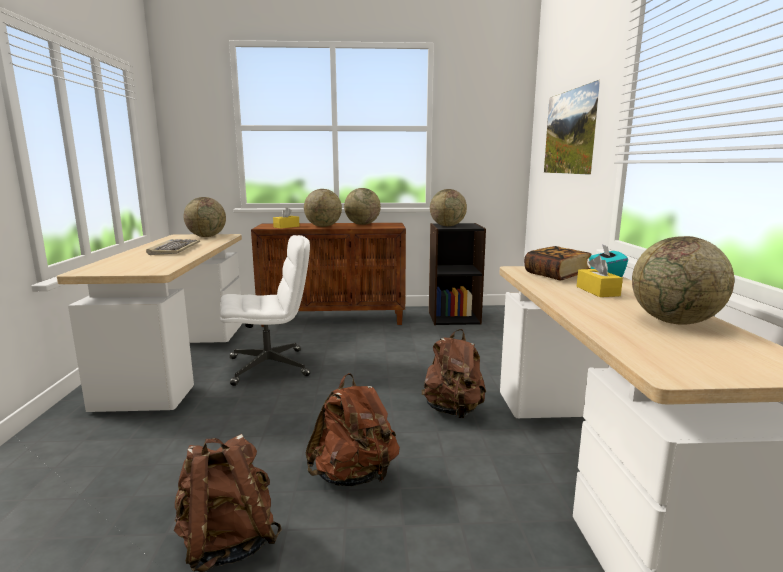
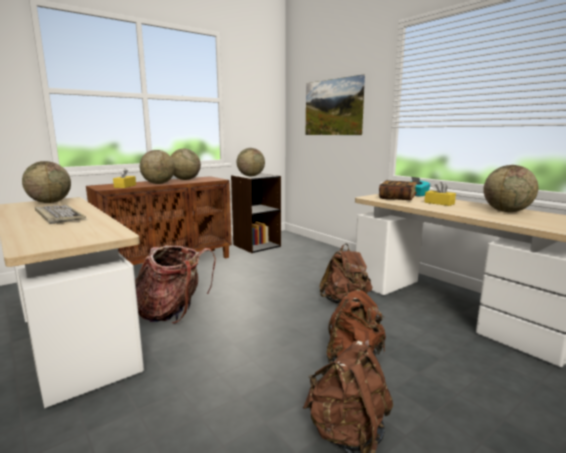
camera: 35 degrees left, 0 degrees up
white office chair [220,235,310,386] -> backpack [135,245,216,324]

